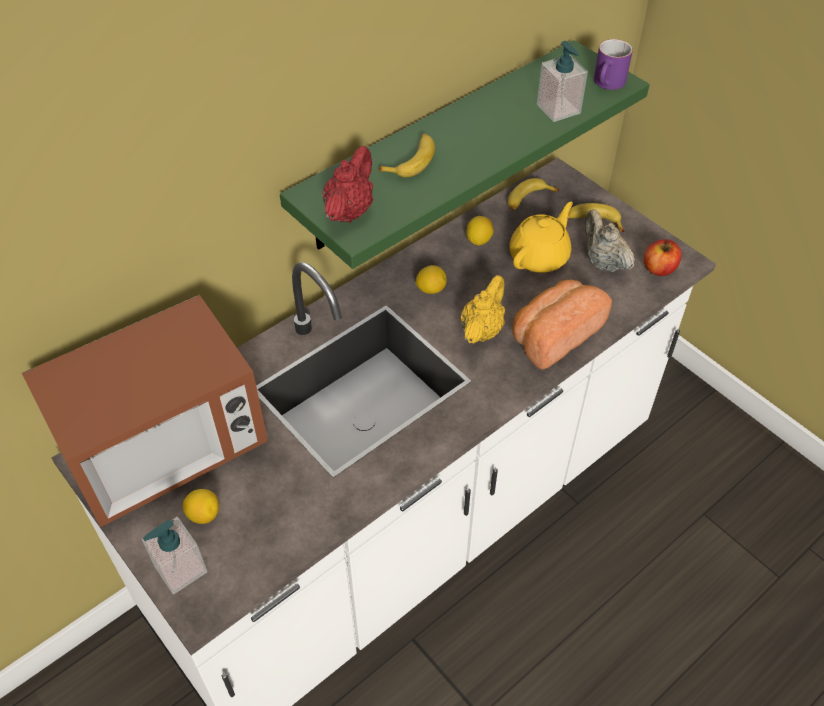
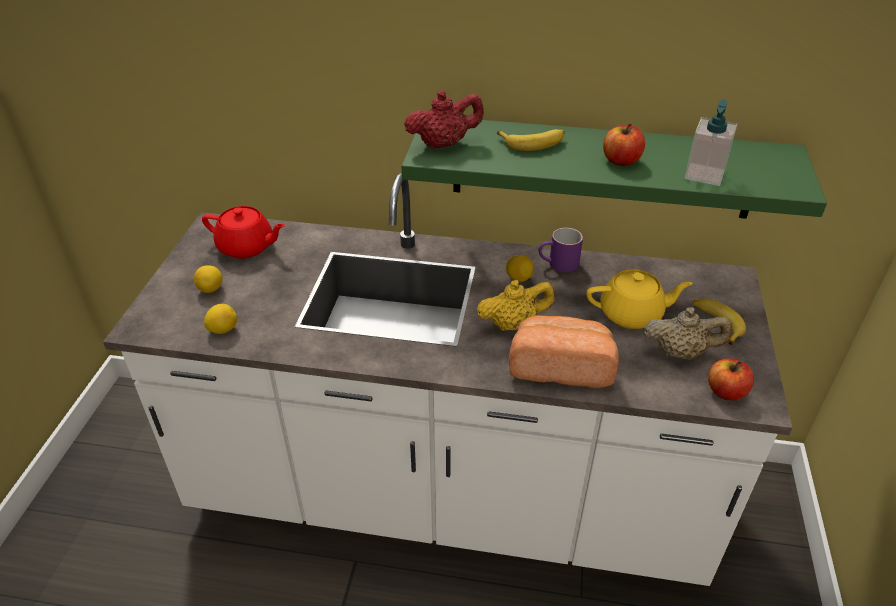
camera: 50 degrees right, 10 degrees down
microwave [22,295,268,527] -> red teapot [202,206,285,259]
soap dispenser [142,517,207,594] -> none
lemon [466,216,494,246] -> lemon moved to [204,304,237,334]
banana [507,178,559,211] -> none
beige teapot [585,209,635,272] -> beige teapot turned 75 degrees clockwise [644,307,732,360]
purple mug [594,39,633,90] -> purple mug moved to [538,227,583,272]
none -> apple [603,124,645,166]

